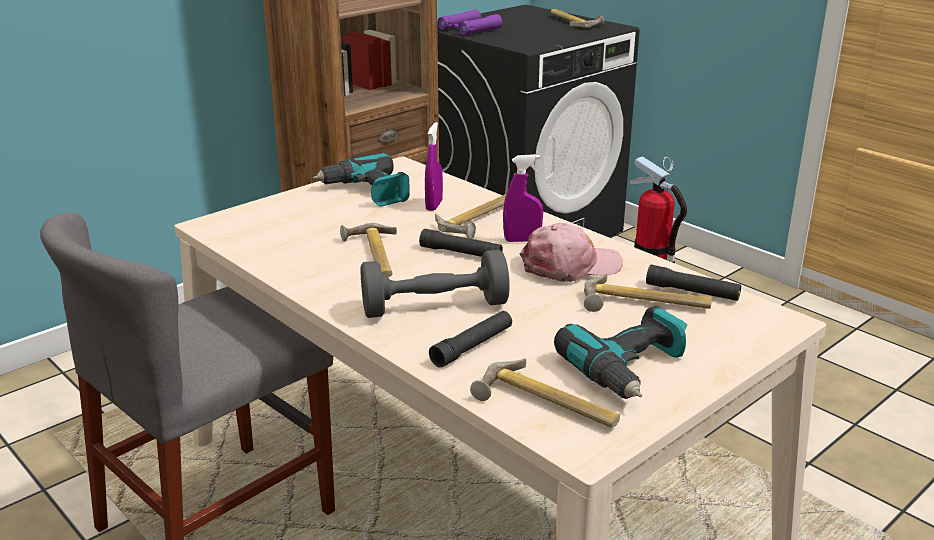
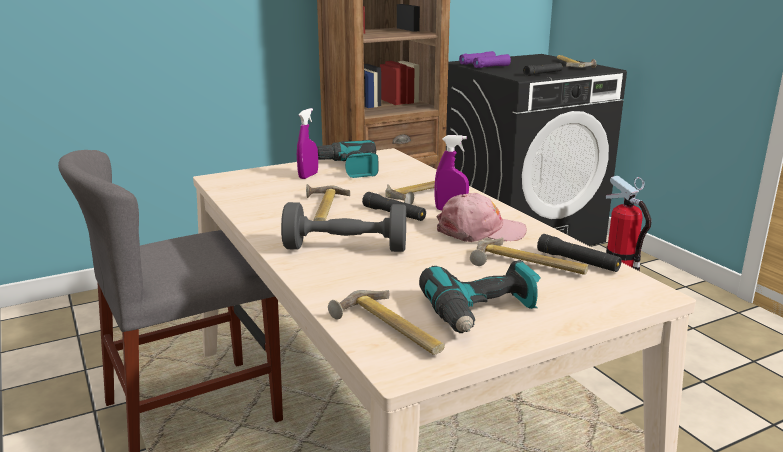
camera: 15 degrees right, 5 degrees down
purple spray bottle [425,122,443,211] -> purple spray bottle moved to [297,108,318,179]
black flashlight [429,311,512,368] -> black flashlight moved to [523,63,563,76]

